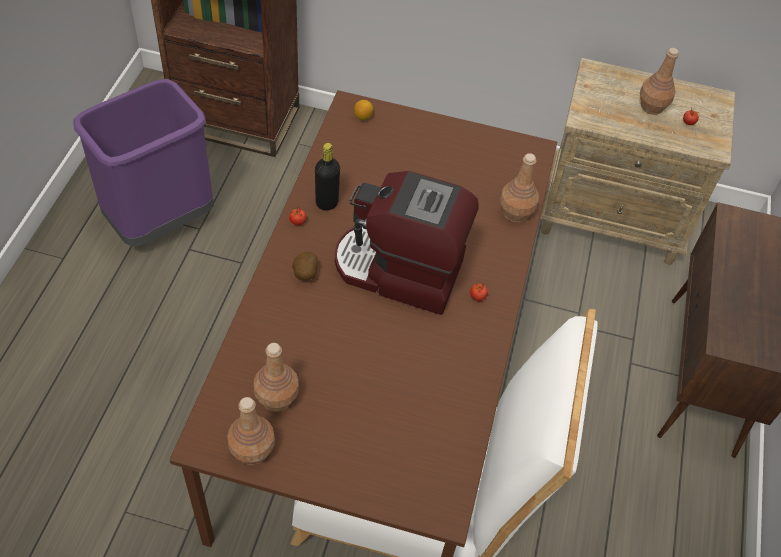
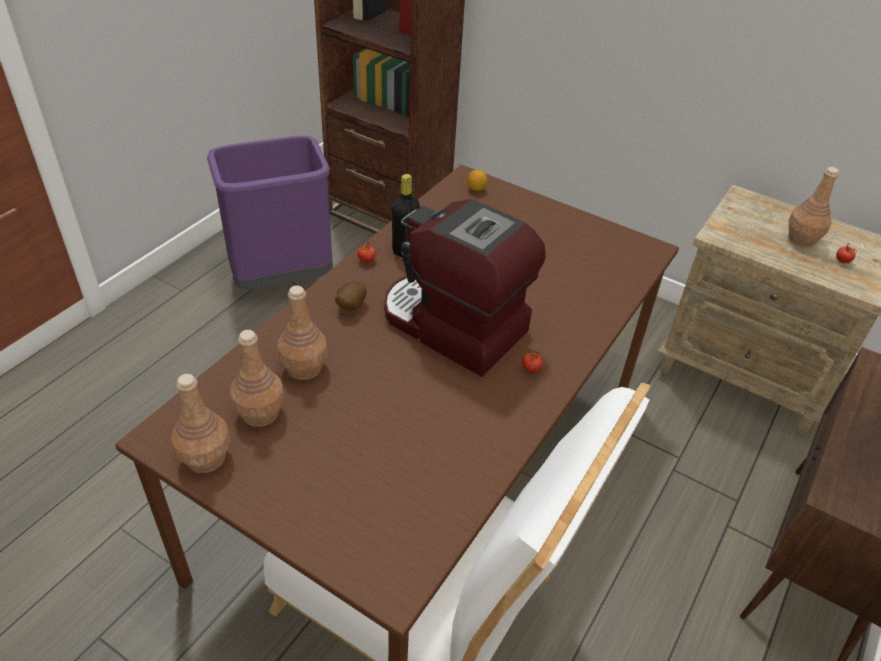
camera: 20 degrees right, 10 degrees down
brown bottle [500,153,539,223] -> brown bottle moved to [277,285,328,380]

